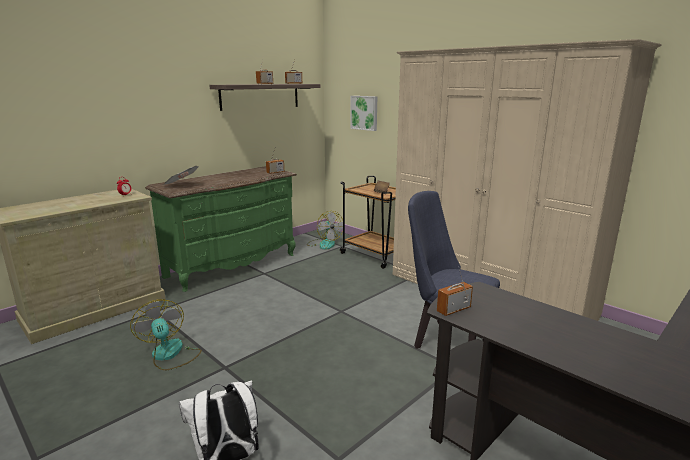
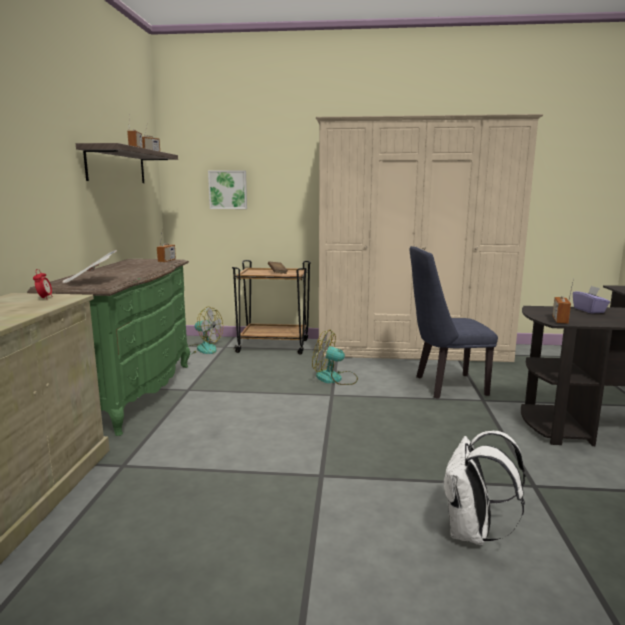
camera: 40 degrees left, 5 degrees down
fan [130,299,202,370] -> fan moved to [312,330,358,385]
none -> purple tissue box [573,286,610,313]

